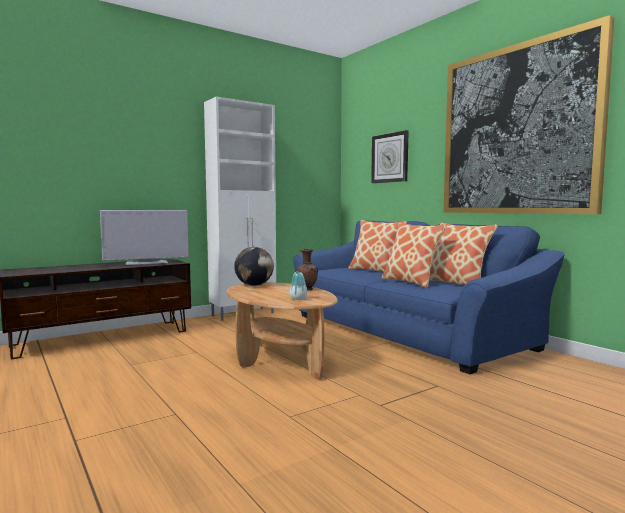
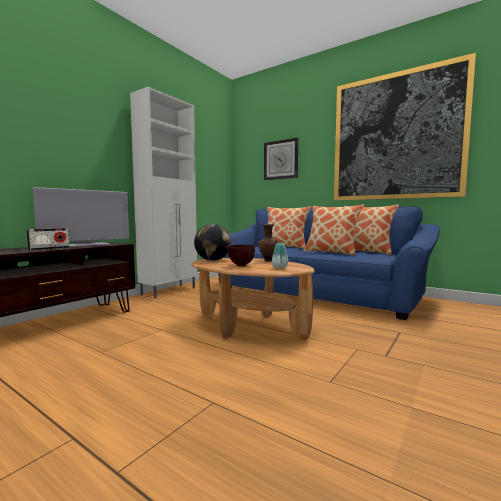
camera: 20 degrees left, 0 degrees up
none -> radio [27,228,70,251]
none -> brown bowl [226,245,255,267]

